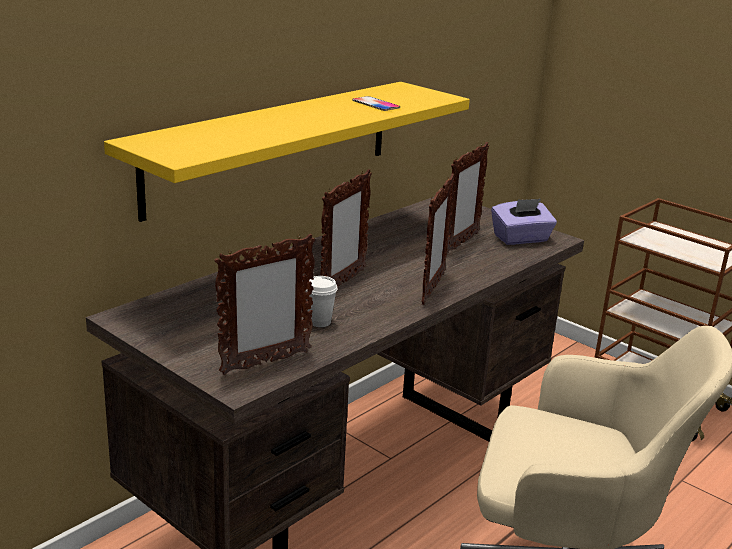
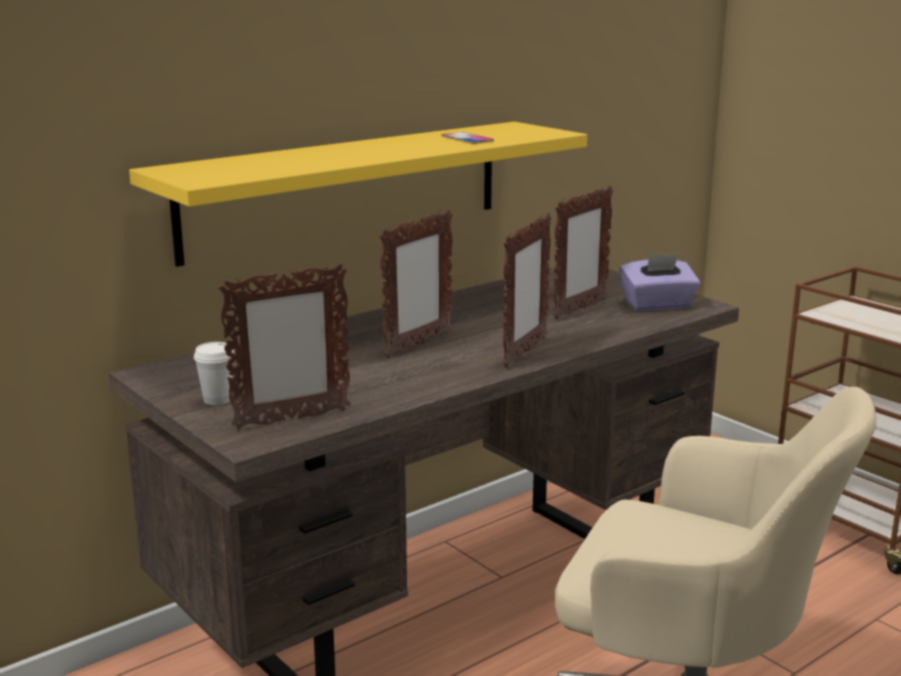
camera: 10 degrees right, 5 degrees down
white cup [306,276,338,327] -> white cup moved to [194,342,235,405]

